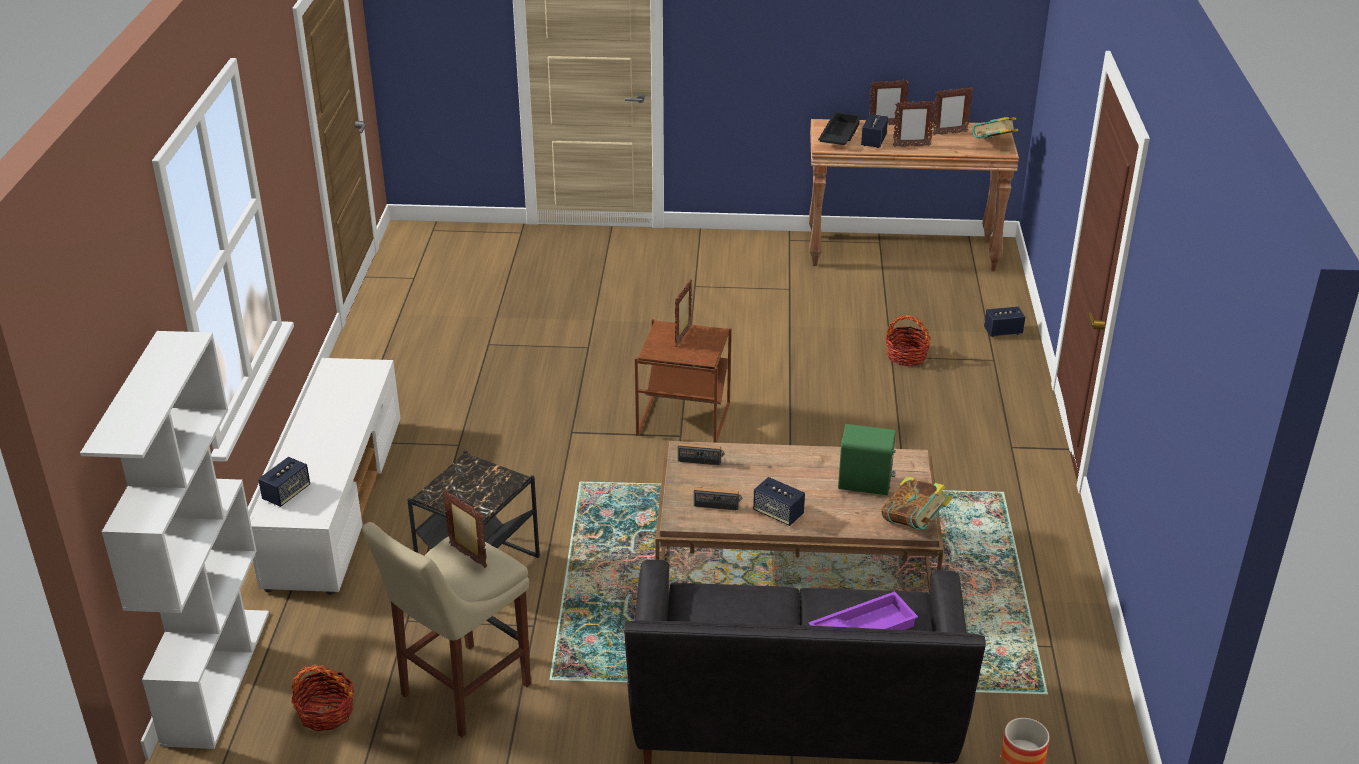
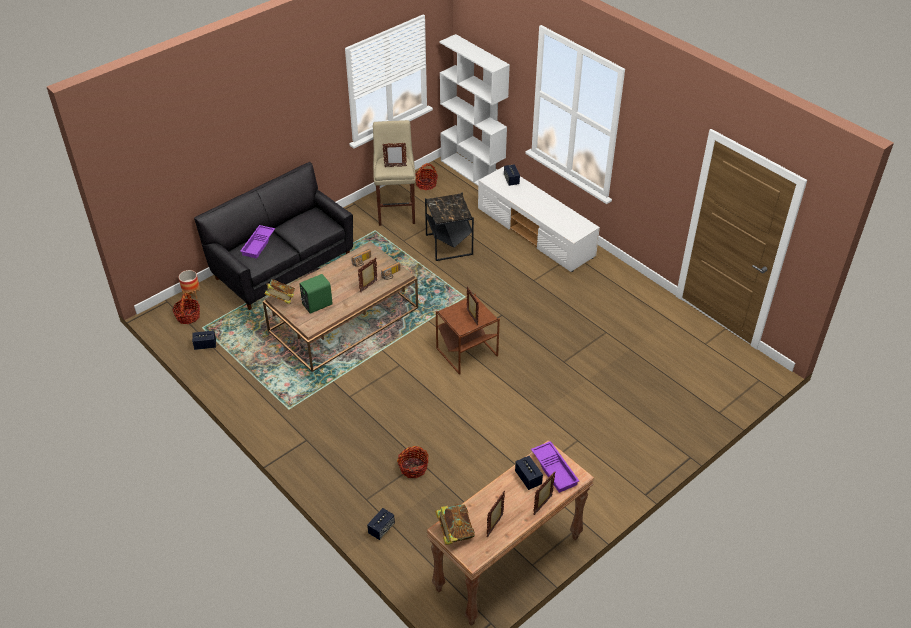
camera: 135 degrees right, 10 degrees up
speaker [753,477,805,526] -> speaker moved to [192,330,216,350]
black tray [818,112,861,145] -> purple tray [531,441,579,493]
picture frame [893,101,936,147] -> picture frame moved to [358,258,378,292]
none -> basket [172,293,200,324]

